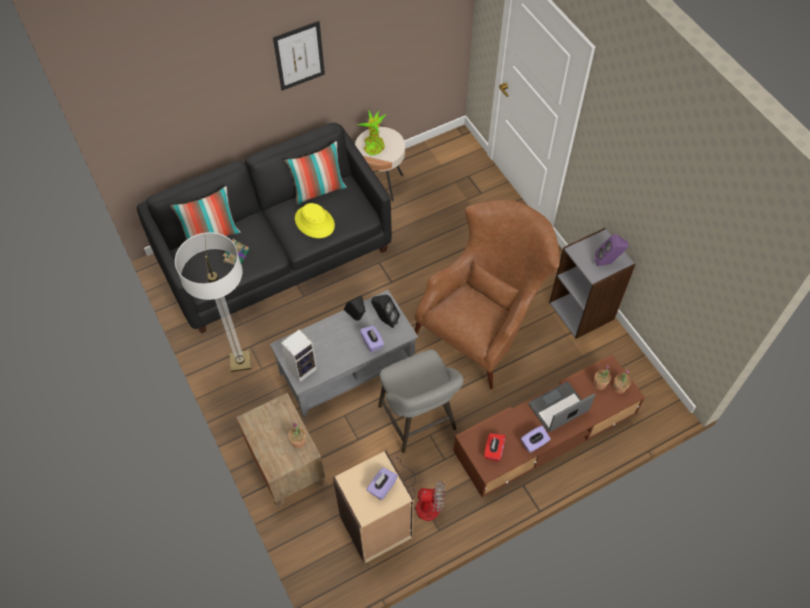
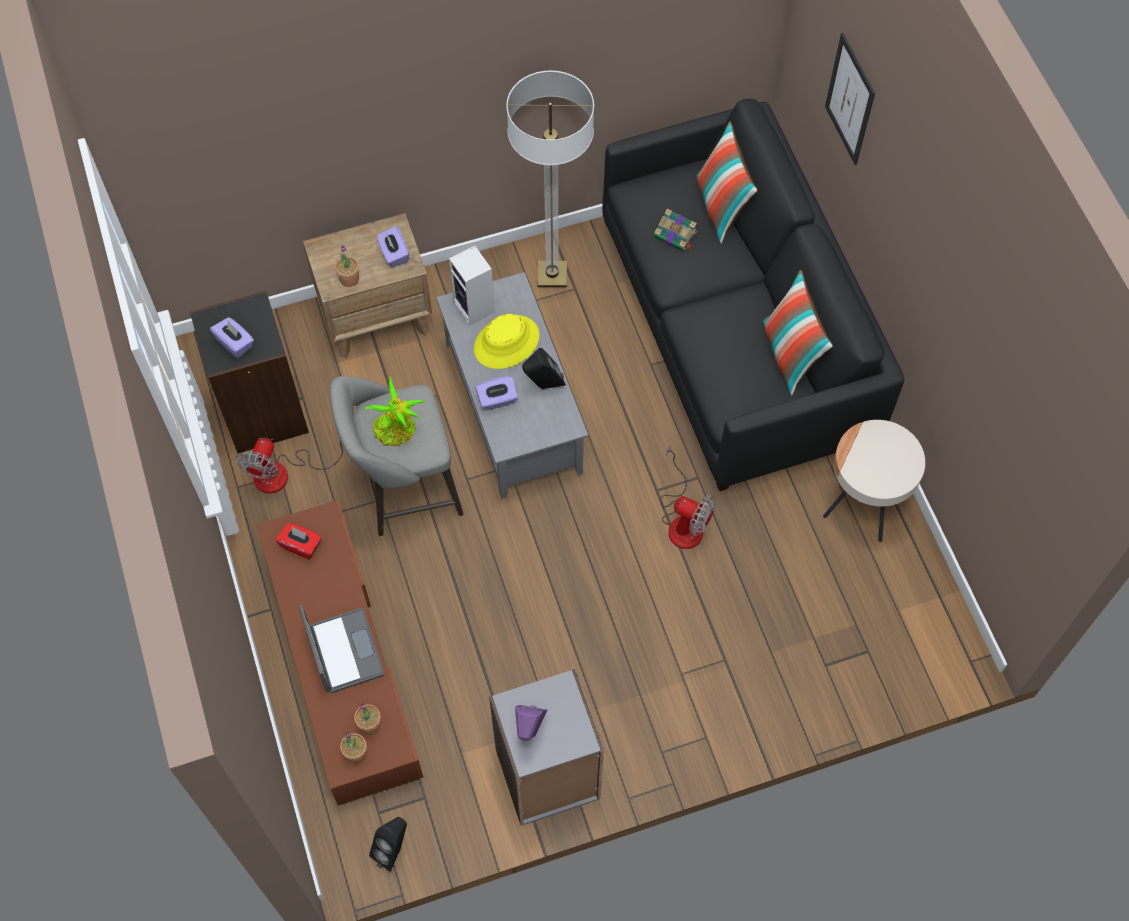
camera: 100 degrees right, 5 degrees up
picture [273,21,325,91] -> picture moved to [825,33,875,165]
yellow hat [295,203,335,238] -> yellow hat moved to [474,314,539,369]
beige bookcase [333,450,414,564] -> black bookcase [190,290,309,454]
potted plant [358,110,387,156] -> potted plant moved to [365,376,426,446]
black speaker [371,295,400,328] -> black speaker moved to [369,817,407,872]
brown armchair [415,200,560,389] -> none
purple tissue box [521,426,551,453] -> purple tissue box moved to [377,226,409,267]
none -> fan [660,444,716,549]

